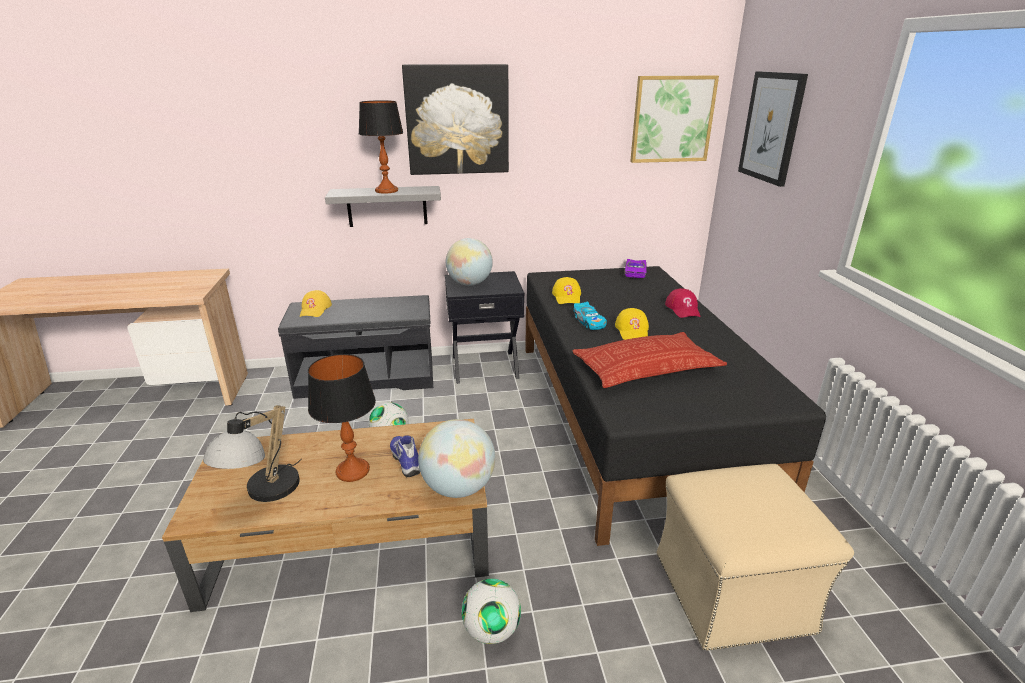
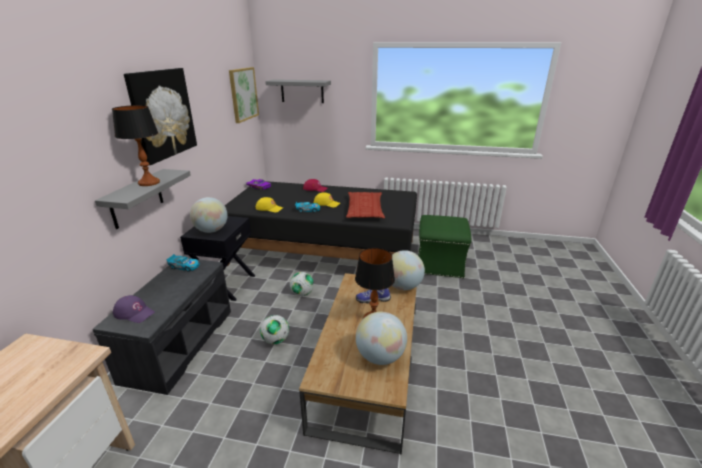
camera: 70 degrees left, 0 degrees up
table lamp [203,405,302,502] -> globe [356,312,407,365]
yellow cap [300,290,332,317] -> purple cap [113,295,155,323]
football [462,579,521,644] -> football moved to [290,272,314,296]
beige ottoman [657,464,854,650] -> green ottoman [418,215,471,278]
picture [738,72,808,187] -> grey shelf [265,79,331,103]
none -> toy car [166,254,199,272]

